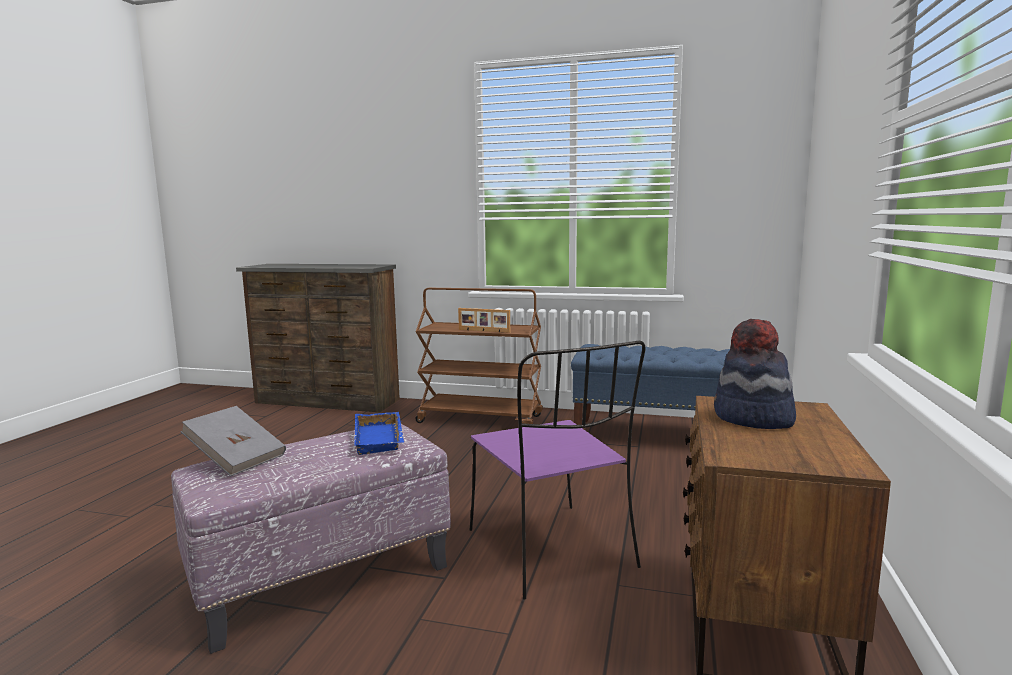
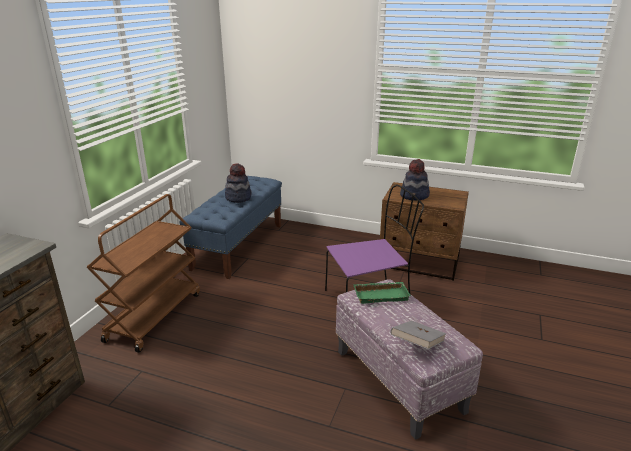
camera: 85 degrees left, 15 degrees up
blue tray [354,412,404,455] -> green tray [353,282,411,304]
picture frame [458,308,510,333] -> none
none -> hat [225,163,252,203]

